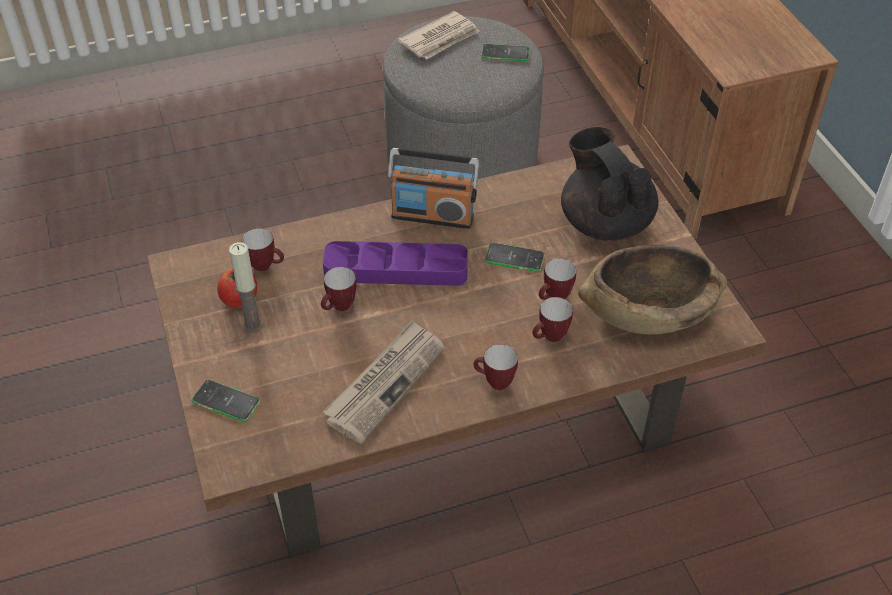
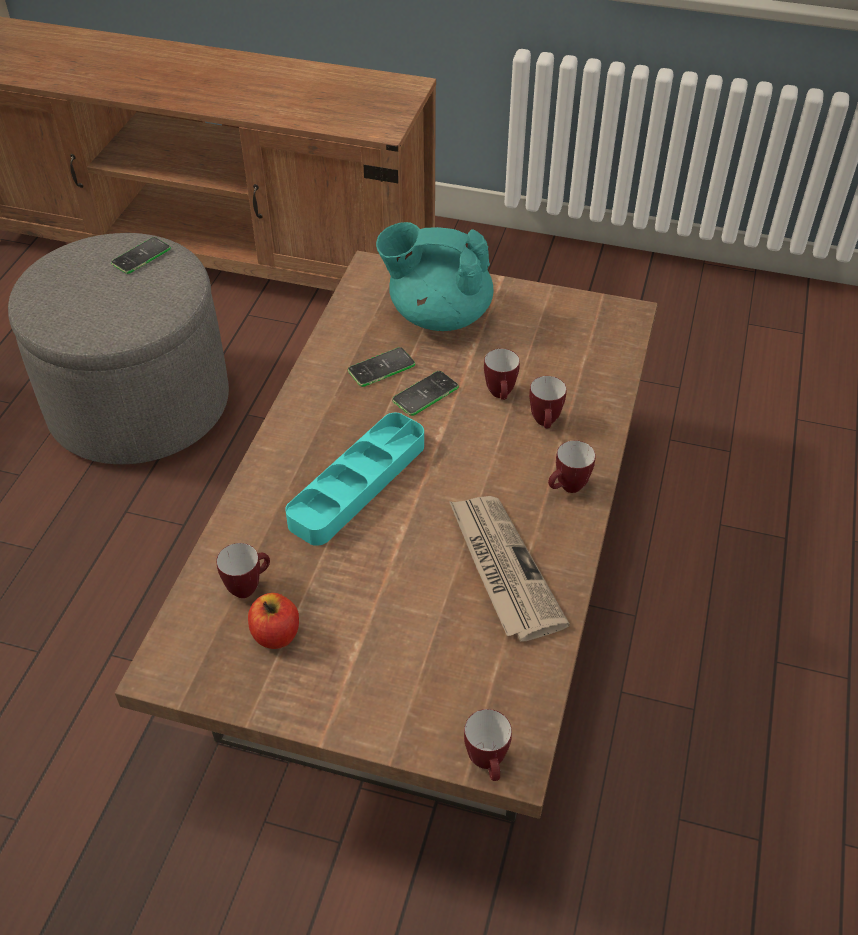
camera: 55 degrees left, 0 degrees up
phone [192,380,260,422] -> phone moved to [348,347,415,387]
candle [229,242,262,333] -> none
mug [321,267,357,311] -> mug moved to [464,709,512,781]
purple tray [323,241,468,286] -> turquoise tray [285,413,424,546]
radio [388,148,479,229] -> none
newspaper [398,11,480,59] -> none
black teapot [561,127,658,241] -> turquoise teapot [376,222,493,331]
brown bowl [578,245,727,335] -> none

